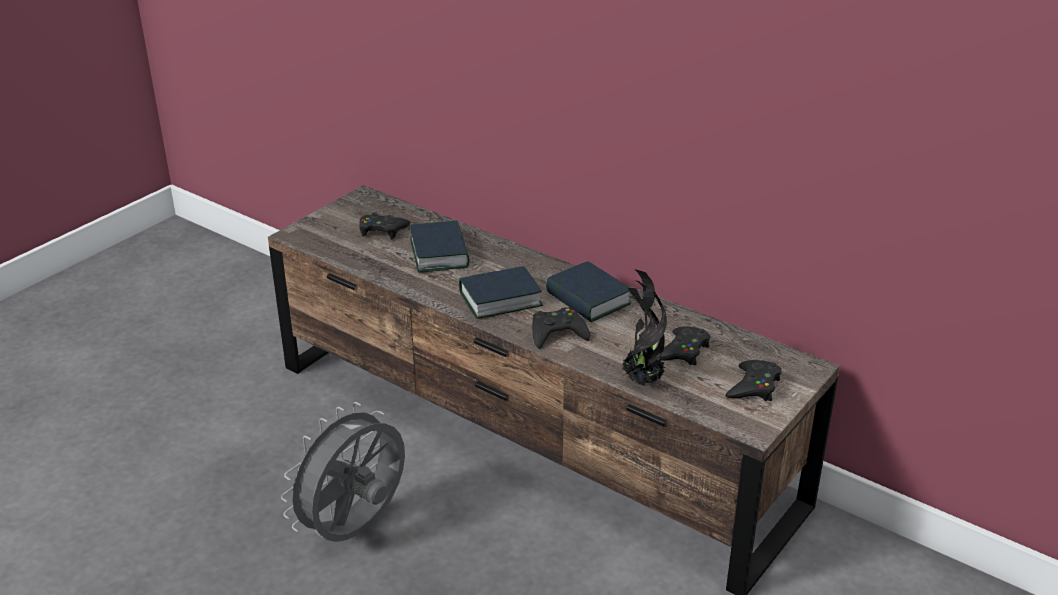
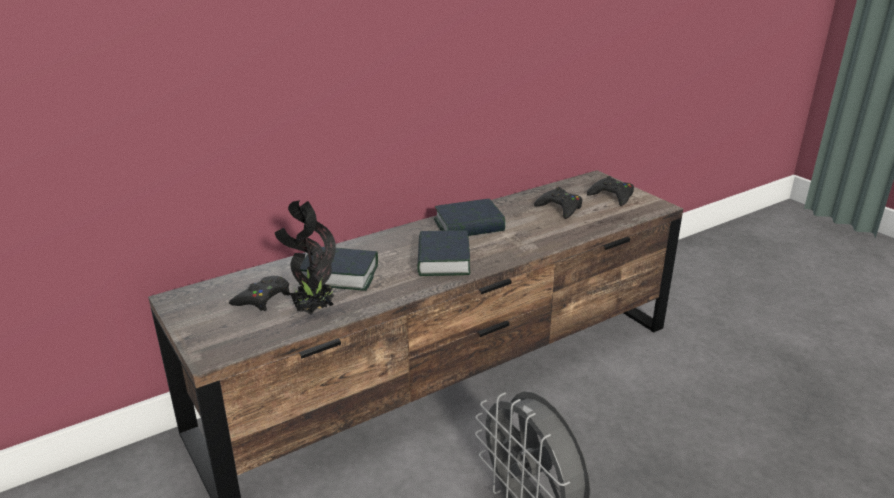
camera: 70 degrees left, 5 degrees down
black game controller [532,308,590,349] -> none
potted plant [618,269,667,386] -> potted plant moved to [275,200,336,315]

